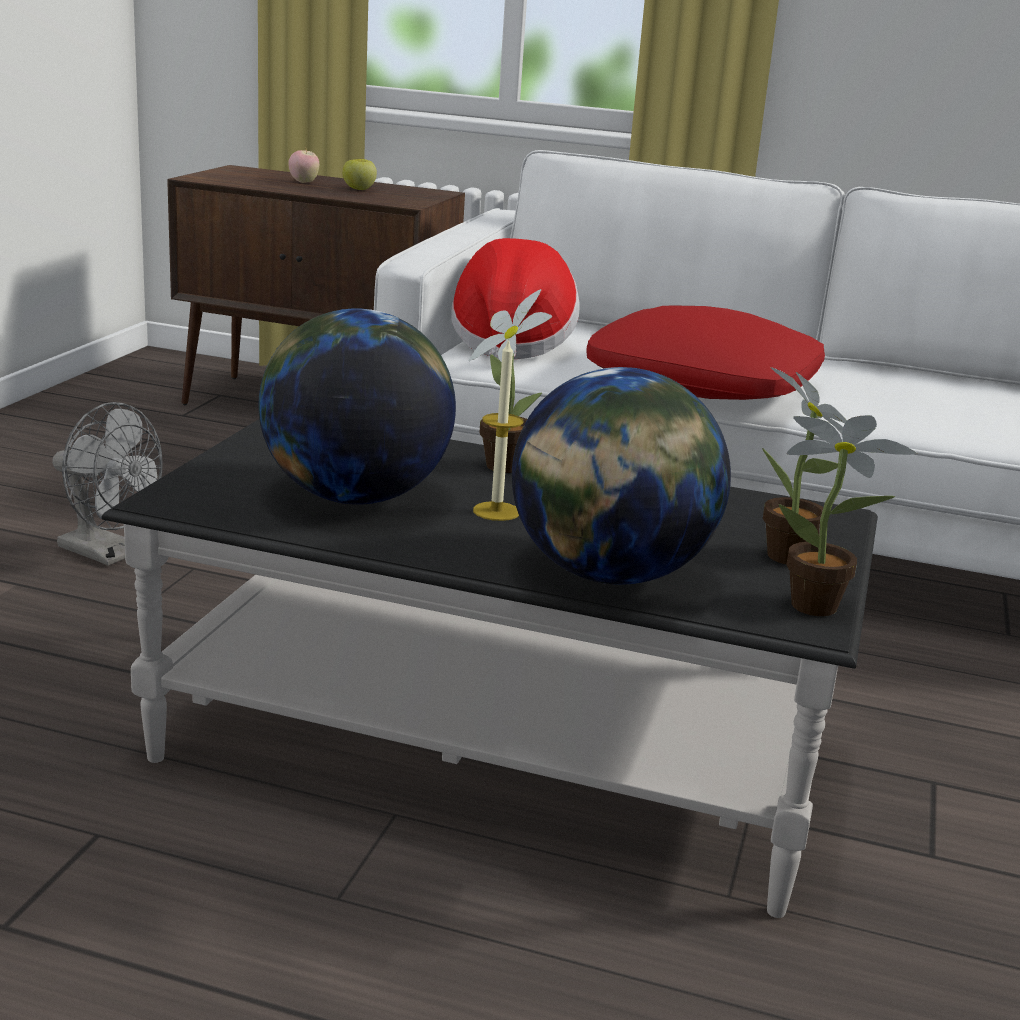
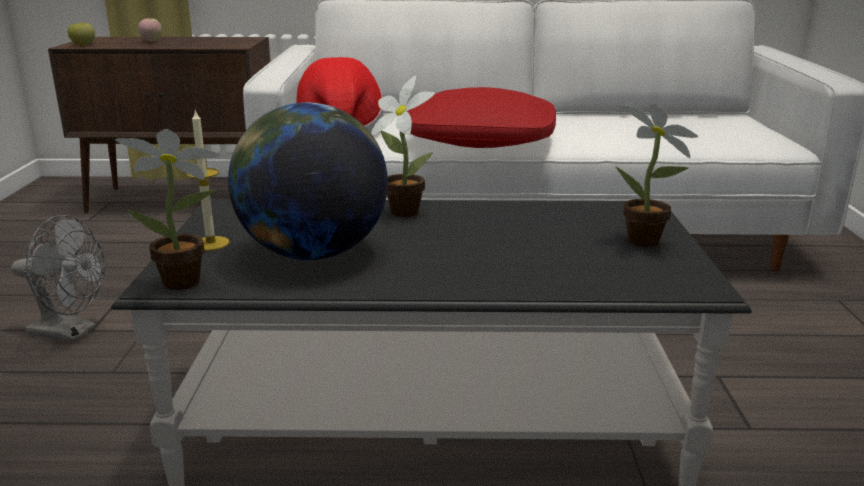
camera: 15 degrees left, 0 degrees up
apple [342,159,377,190] -> apple moved to [68,23,95,46]
candle [473,338,523,521] -> candle moved to [186,110,229,251]
globe [512,367,731,585] -> none
potted plant [779,415,917,616] -> potted plant moved to [115,129,220,290]

